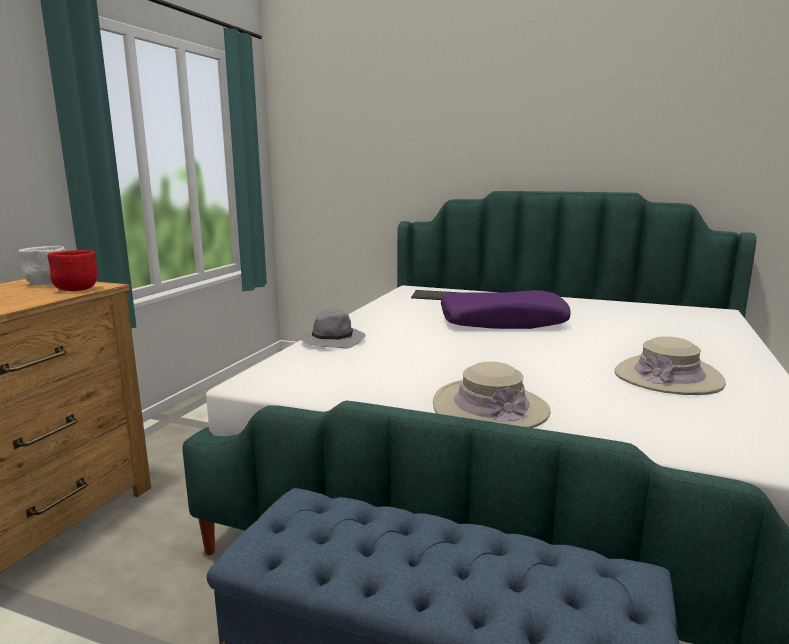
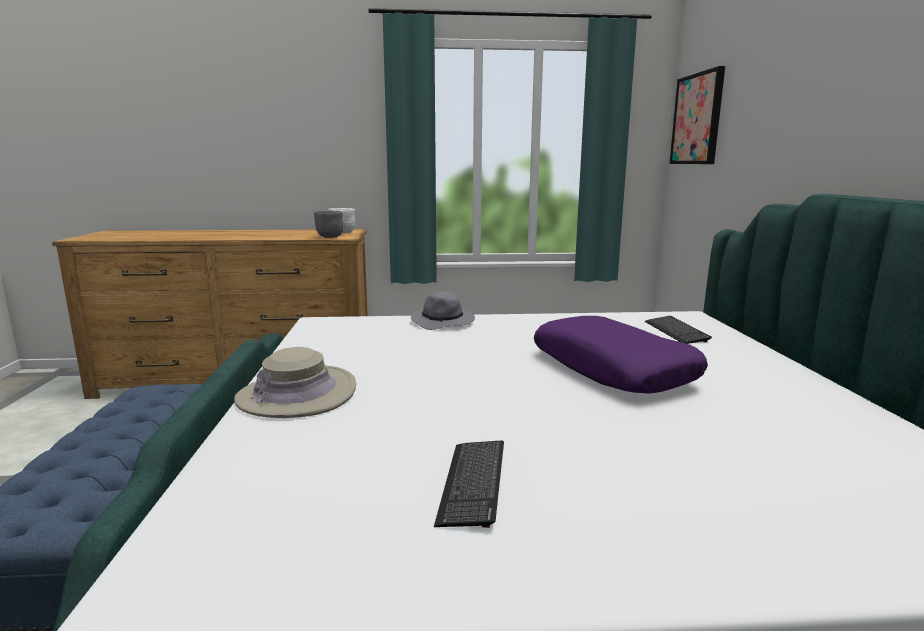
camera: 65 degrees right, 0 degrees up
red bowl [48,250,97,291] -> grey bowl [314,211,343,238]
beige hat [614,336,726,395] -> keyboard [434,441,504,528]
none -> picture [669,66,725,164]

